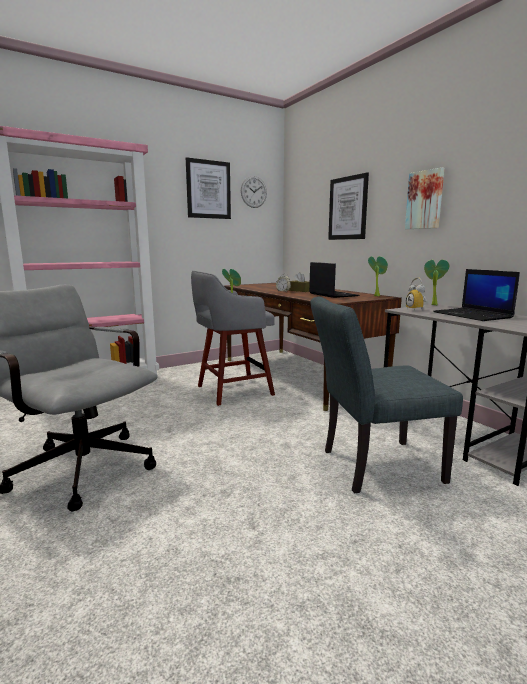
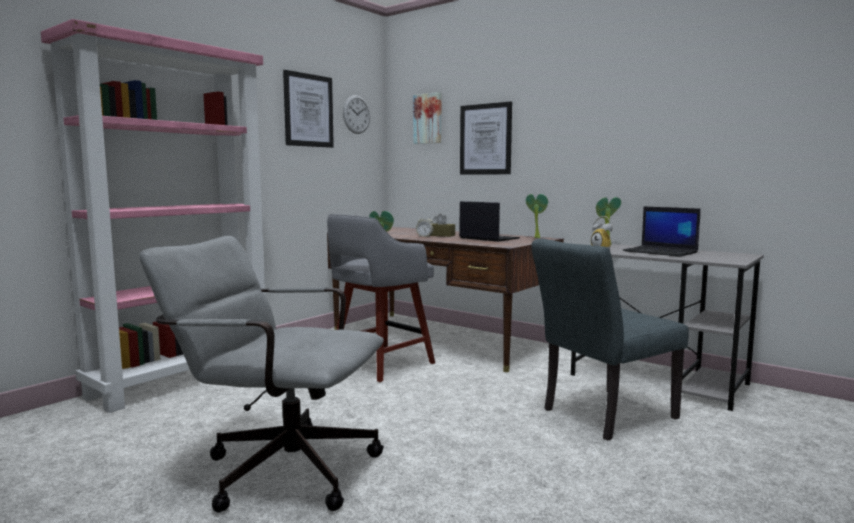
camera: 20 degrees left, 5 degrees down
picture [405,168,445,229] -> picture moved to [413,92,441,144]

